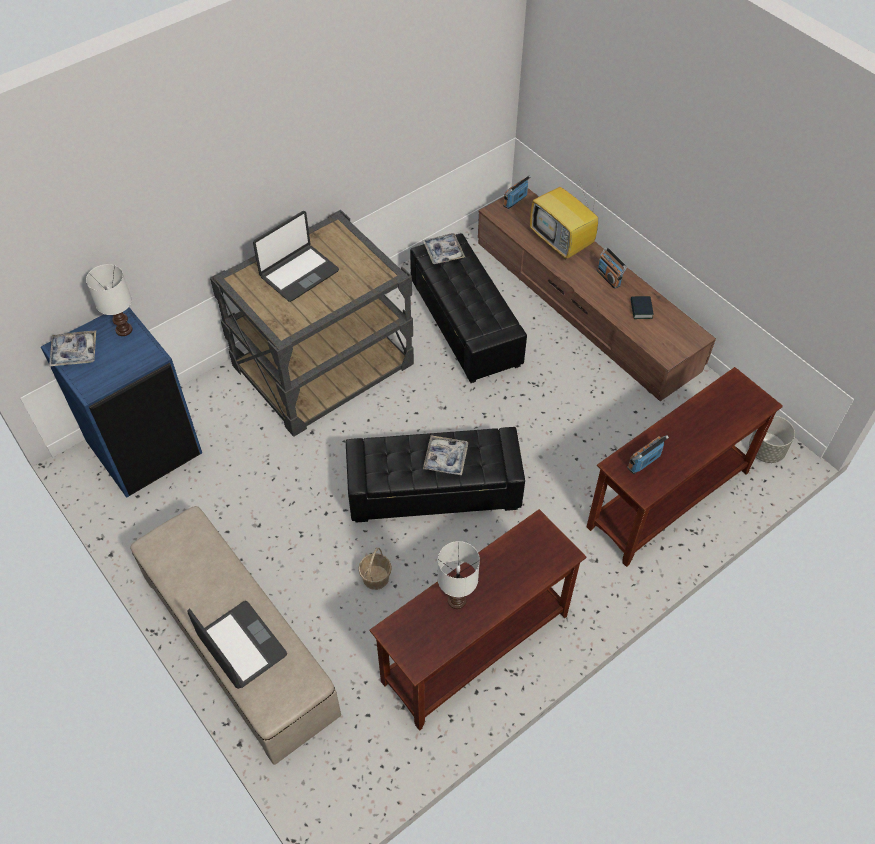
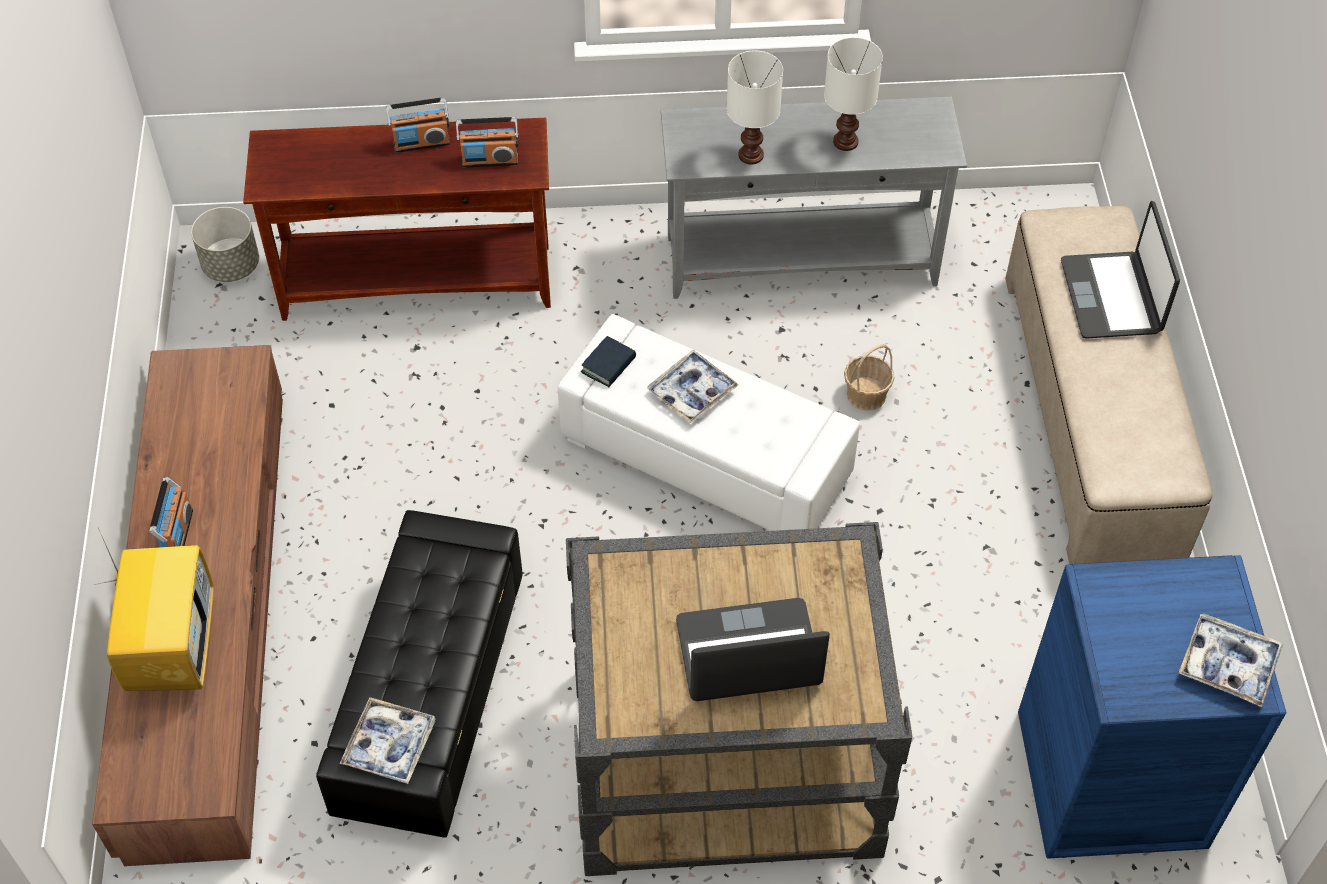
camera: 145 degrees left, 0 degrees up
white table lamp [86,264,132,336] -> white table lamp moved to [727,51,783,165]
black ottoman [346,427,525,523] -> white ottoman [558,314,860,531]
brown console table [369,509,586,731] -> grey console table [661,97,967,299]
radio [503,175,531,209] -> radio moved to [386,97,450,153]
book [630,296,654,319] -> book moved to [581,336,636,387]

